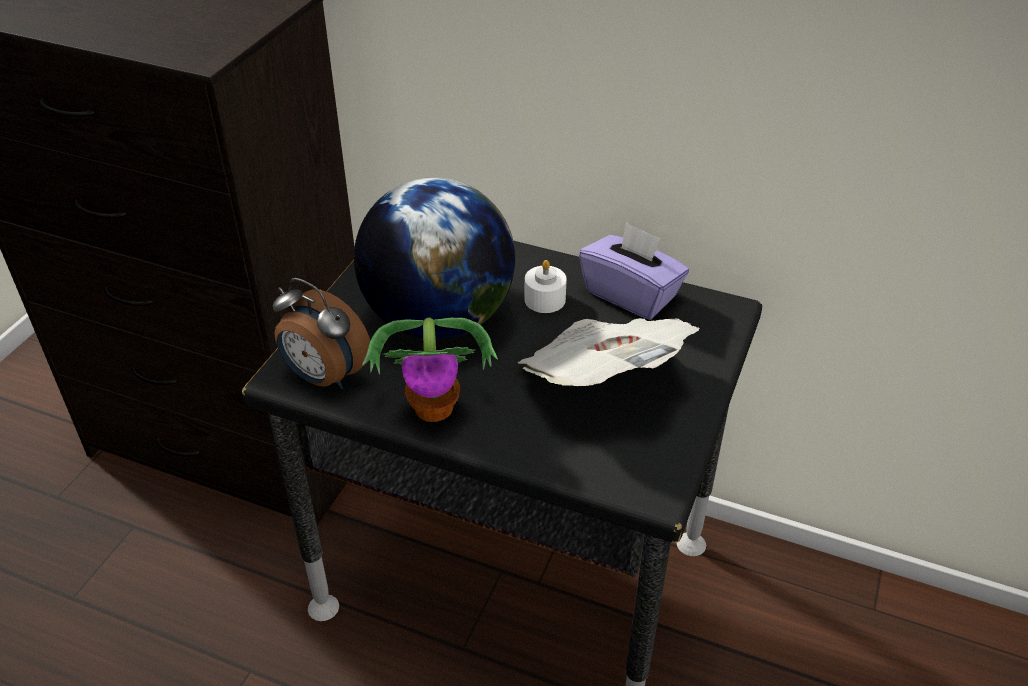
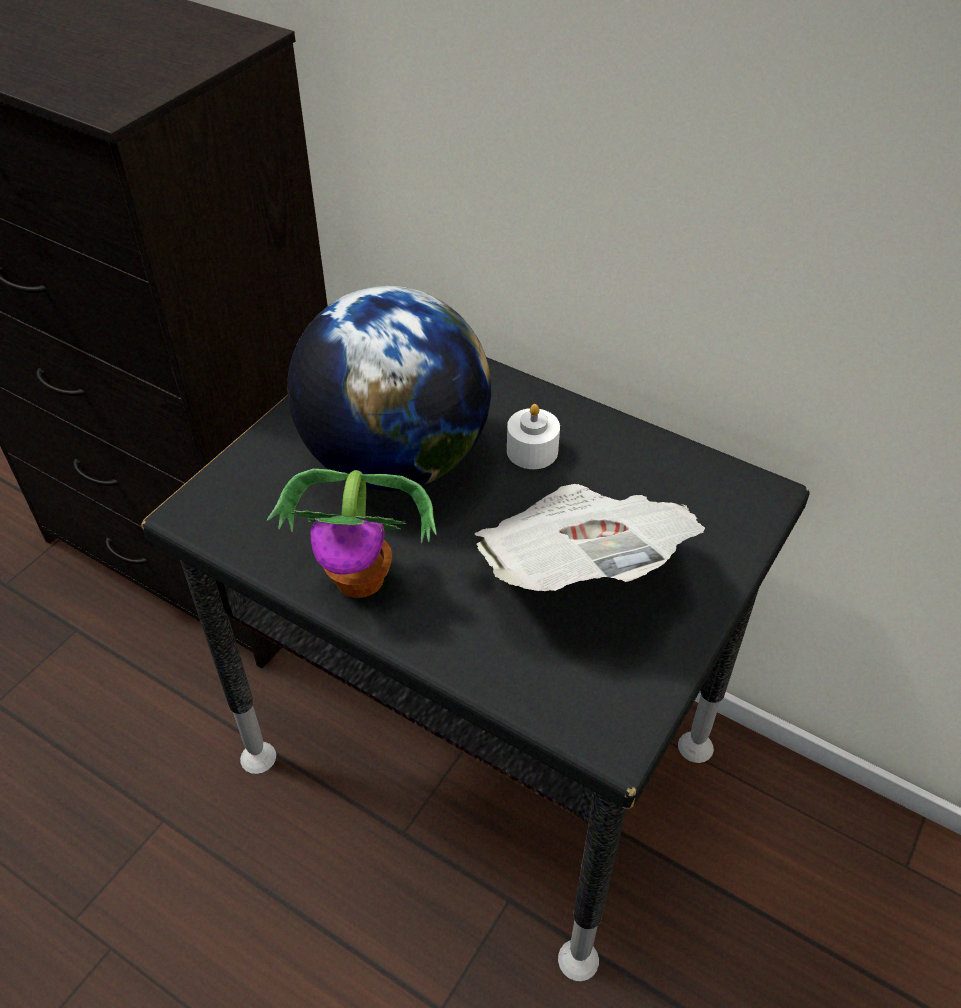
camera: 10 degrees right, 5 degrees up
alarm clock [273,278,370,389] -> none
purple tissue box [579,222,689,320] -> none

